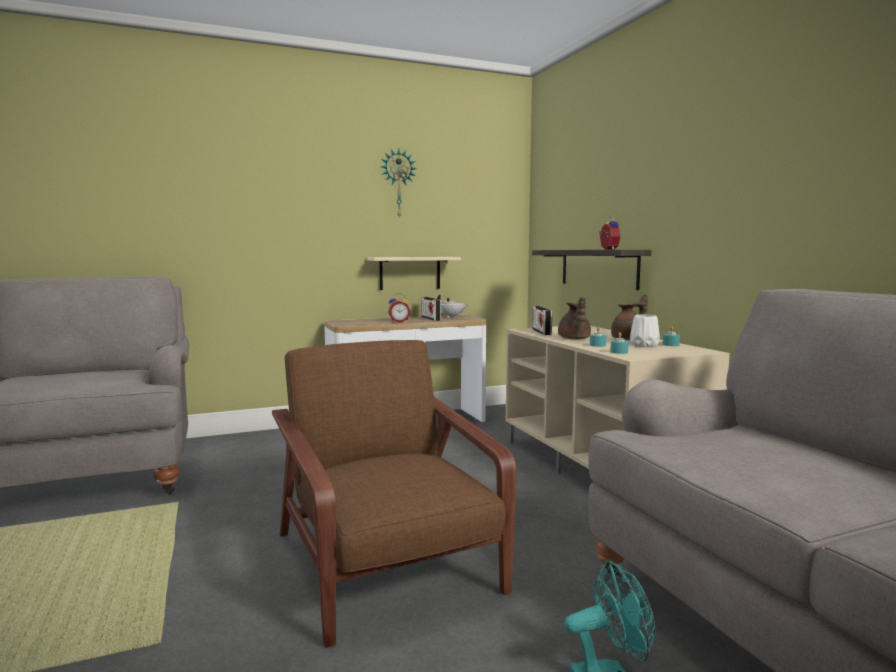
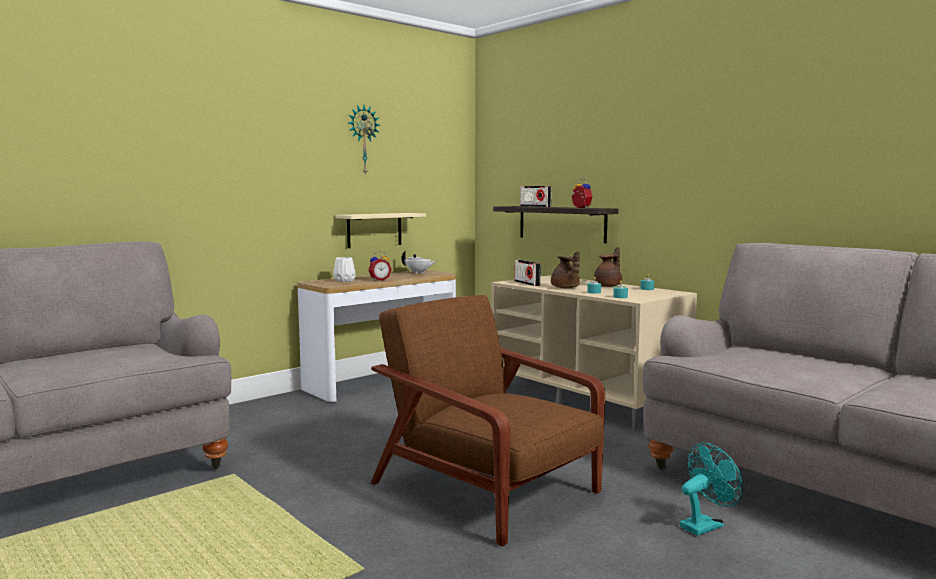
camera: 20 degrees left, 0 degrees up
radio [421,297,441,321] -> radio moved to [520,186,551,207]
white vase [630,314,660,347] -> white vase moved to [333,257,356,282]

